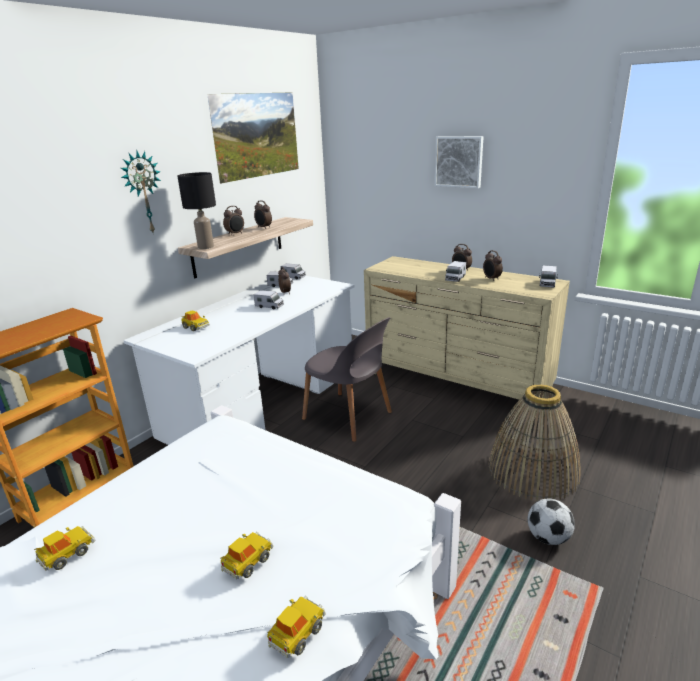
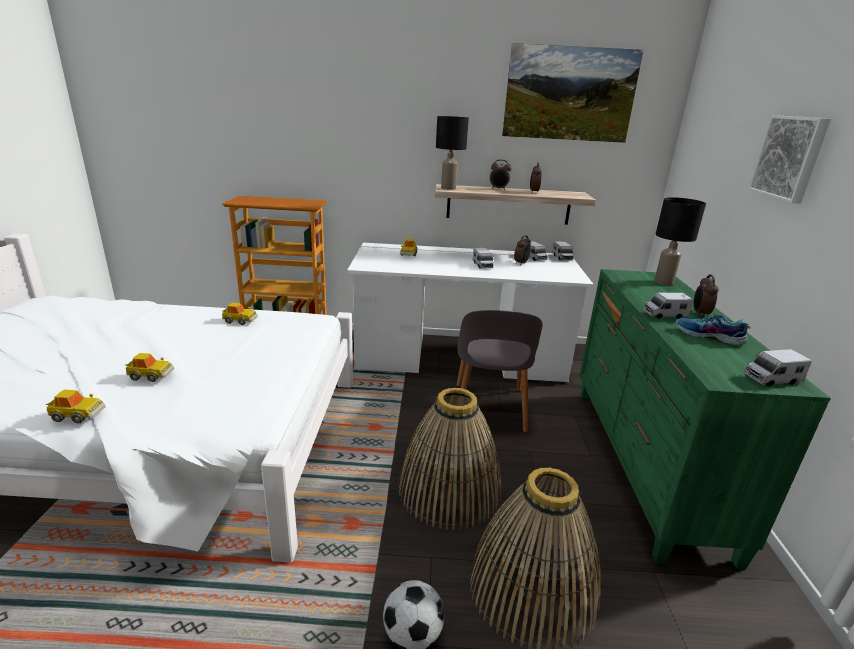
camera: 55 degrees right, 0 degrees up
toy car [34,526,95,570] -> toy car moved to [222,303,258,325]
wall clock [121,151,161,232] -> none
beige dresser [364,256,570,419] -> green dresser [579,269,831,569]
alarm clock [483,250,503,281] -> shoe [676,314,751,346]
none -> basket [398,388,501,530]
none -> black table lamp [654,197,706,285]

